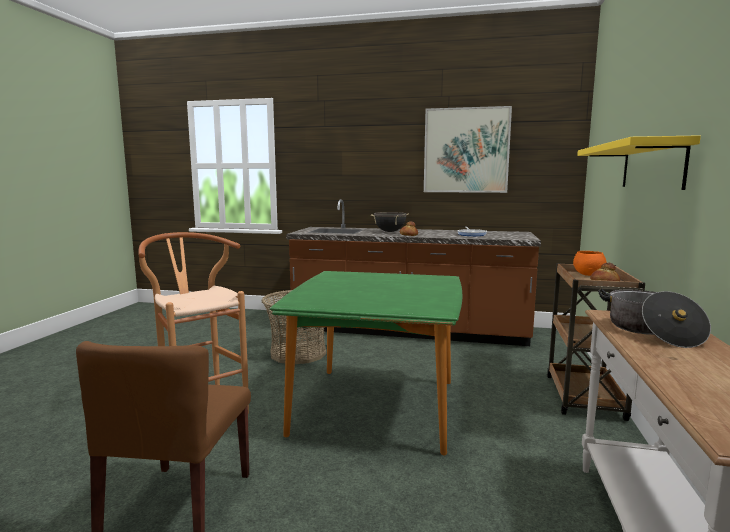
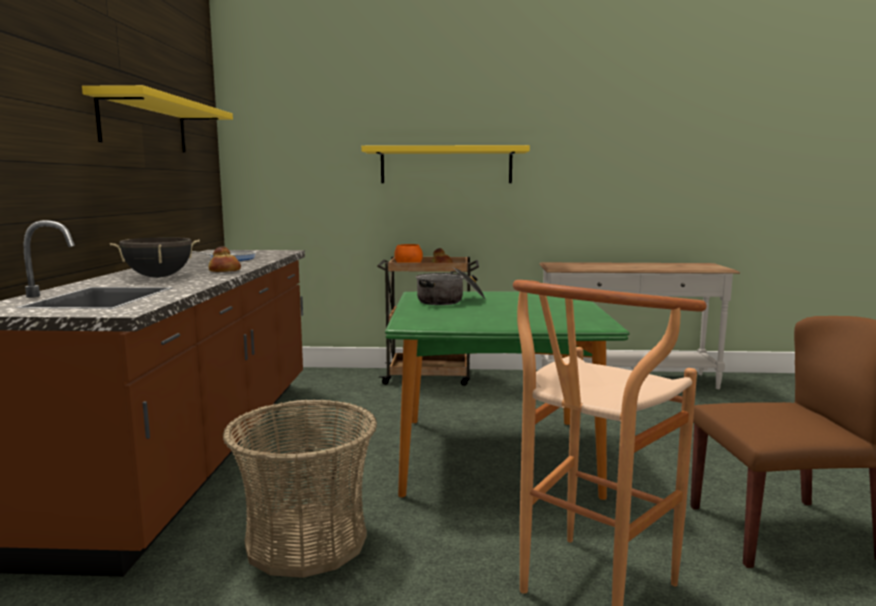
camera: 100 degrees left, 0 degrees up
picture [424,106,512,193] -> yellow shelf [82,85,233,153]
cooking pot [598,288,711,348] -> cooking pot moved to [416,267,486,305]

